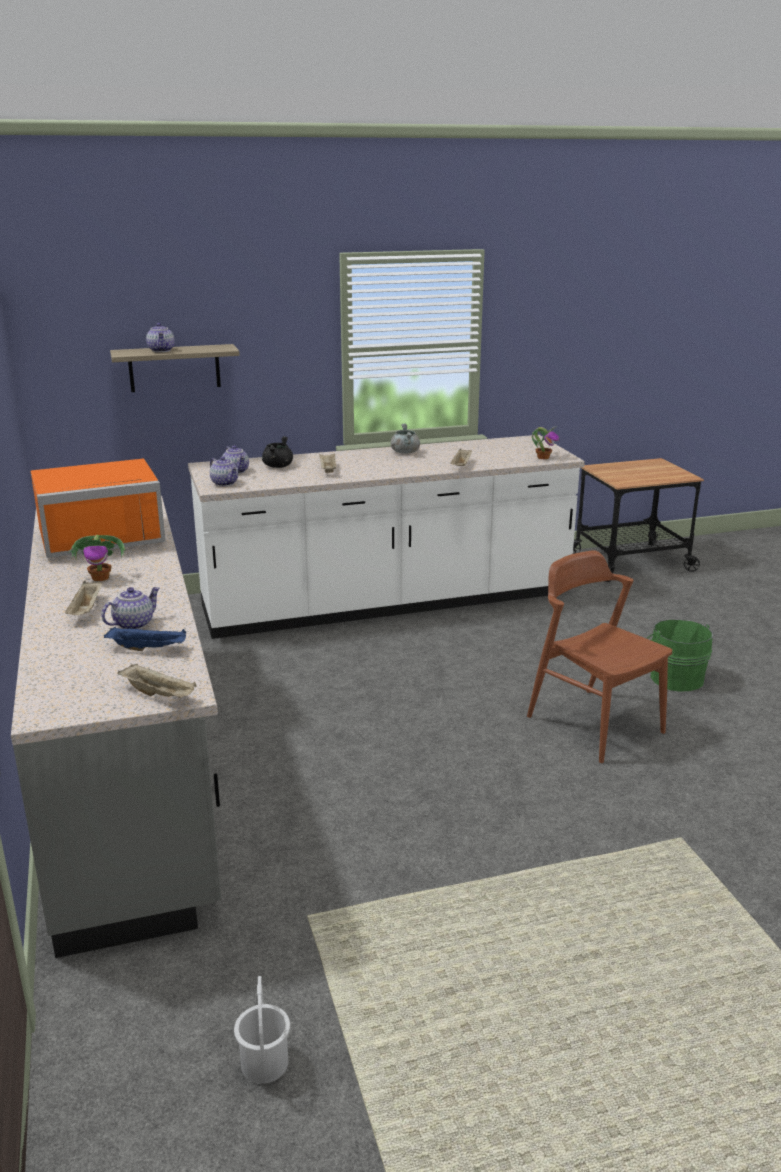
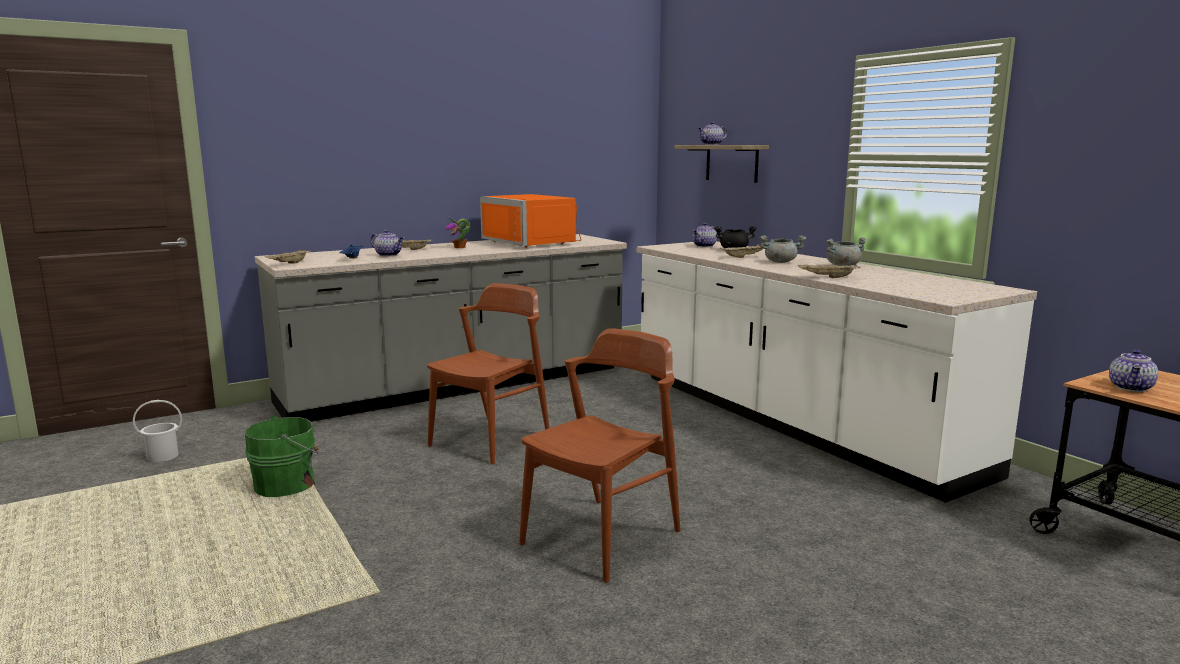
camera: 75 degrees right, 10 degrees down
teapot [210,457,238,486] -> teapot moved to [1109,349,1158,392]
potted plant [532,426,559,459] -> none
green bucket [646,619,713,692] -> green bucket moved to [245,415,319,497]
none -> brown chair [427,283,549,464]
none -> grey cooking pot [759,235,806,263]

